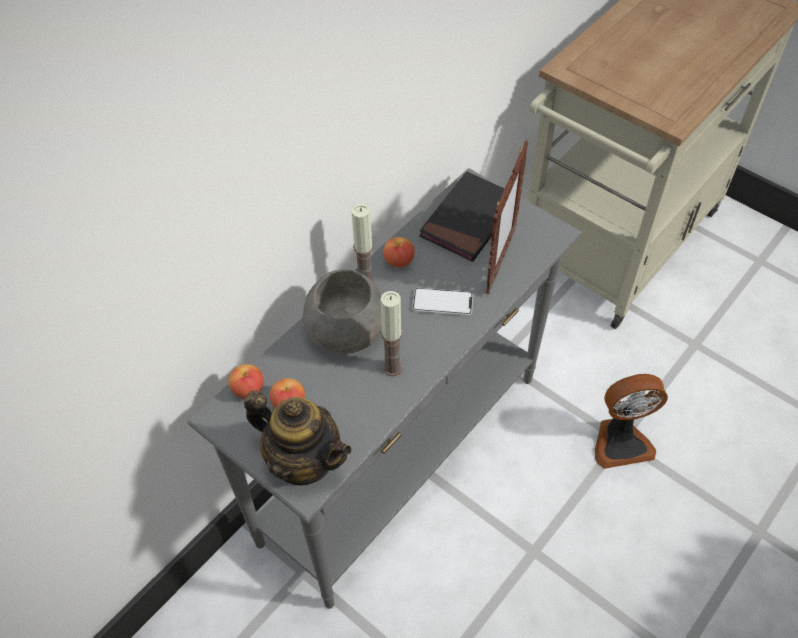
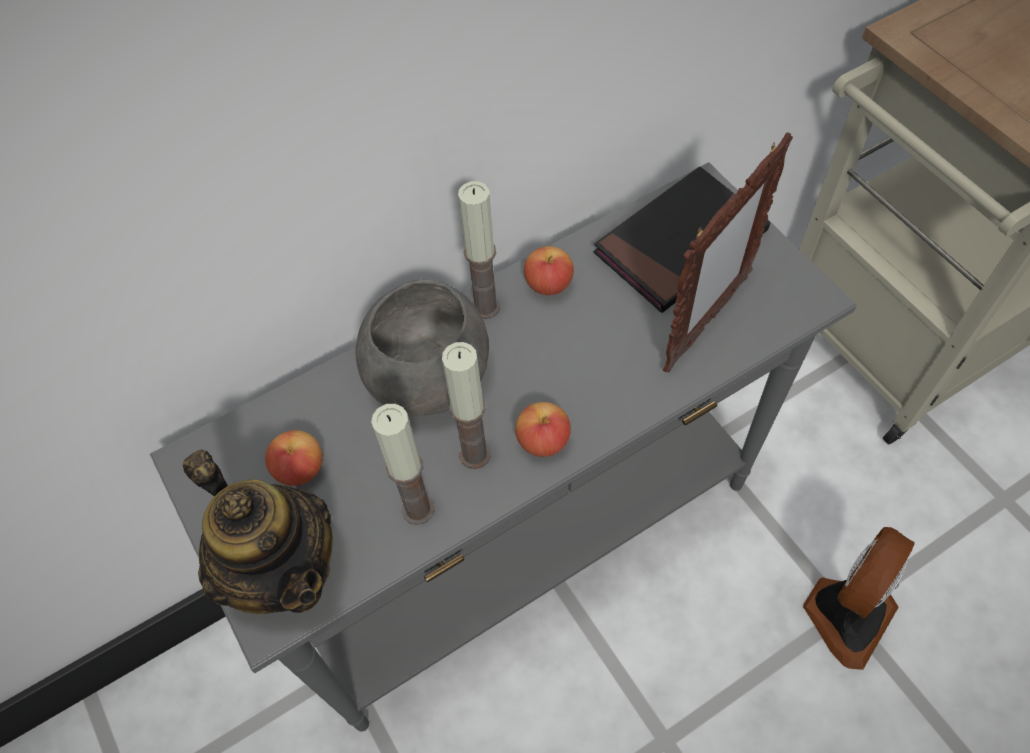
camera: 20 degrees right, 5 degrees up
apple [228,364,264,398] -> apple moved to [515,402,571,457]
phone [412,288,473,316] -> none
fan [595,374,668,469] -> fan turned 60 degrees counterclockwise [803,527,915,670]
none -> candle [371,404,434,525]

